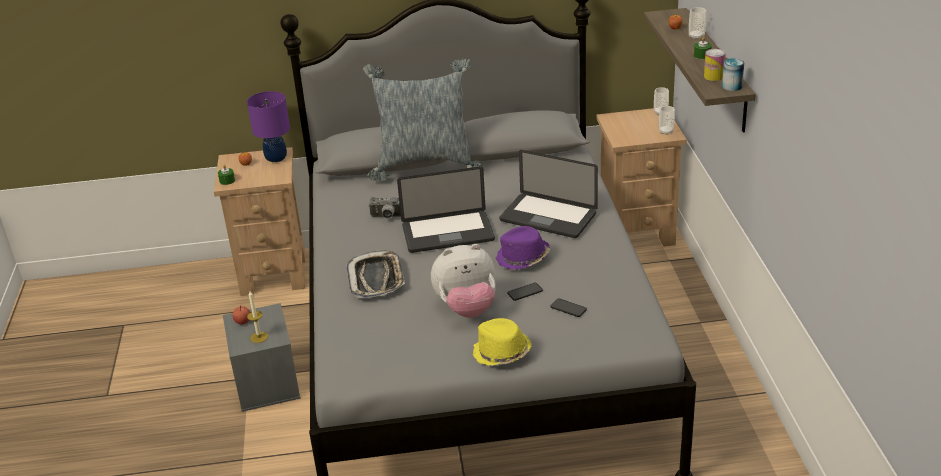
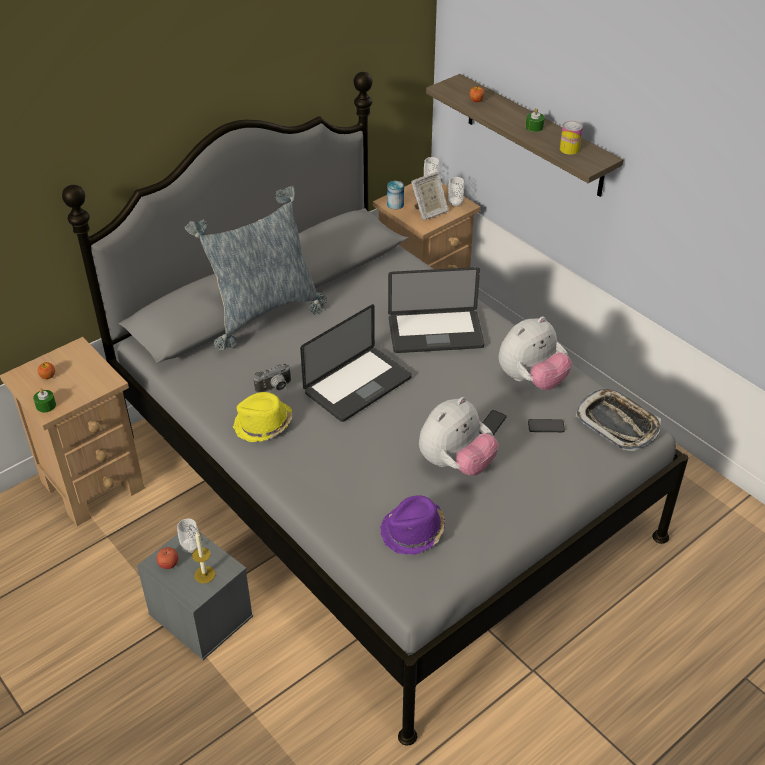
camera: 35 degrees left, 10 degrees up
purple table lamp [247,91,290,162] -> none
tray [346,250,405,298] -> tray moved to [575,389,661,451]
yellow hat [473,318,532,366] -> yellow hat moved to [233,392,292,442]
purple hat [495,226,550,269] -> purple hat moved to [380,495,445,555]
cup [689,7,706,40] -> cup moved to [177,518,199,554]
can [722,58,744,91] -> can moved to [387,181,404,209]
none -> picture frame [411,172,449,220]
none -> plush toy [499,316,572,390]

